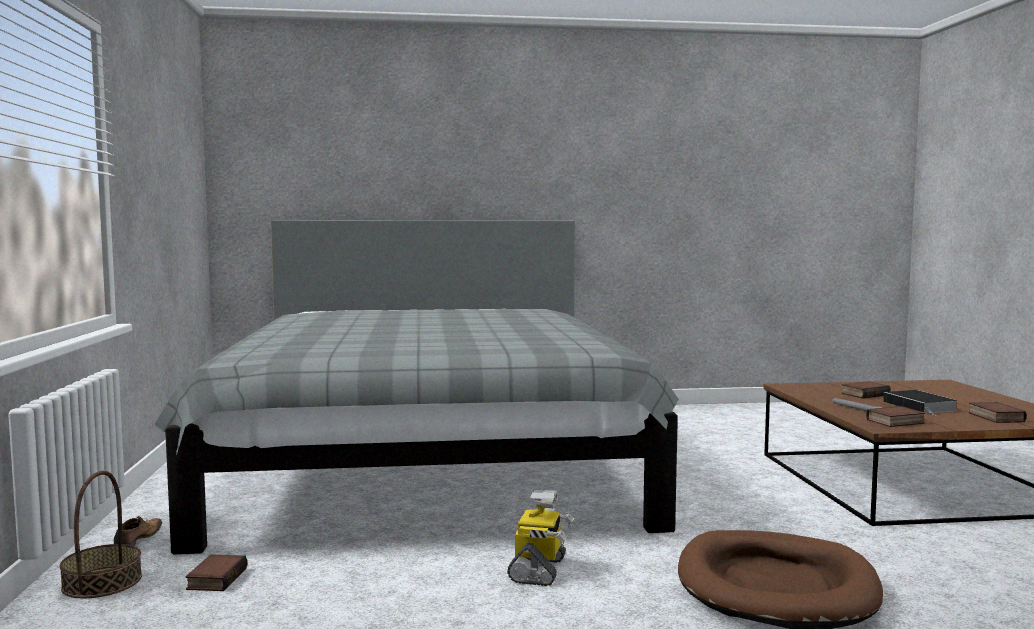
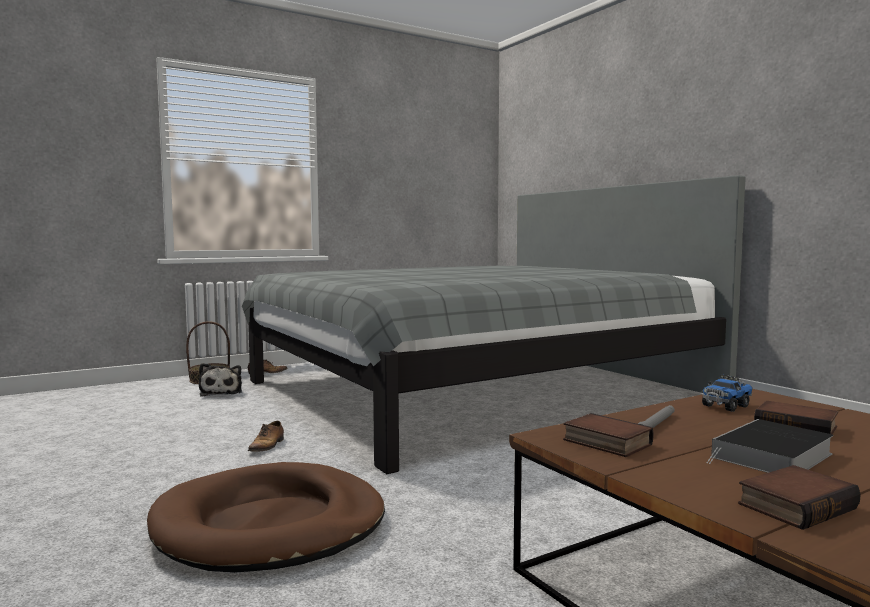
camera: 65 degrees right, 0 degrees up
book [185,555,248,591] -> plush toy [199,363,242,397]
toy robot [507,490,574,586] -> shoe [248,421,284,452]
none -> toy truck [702,375,752,412]

